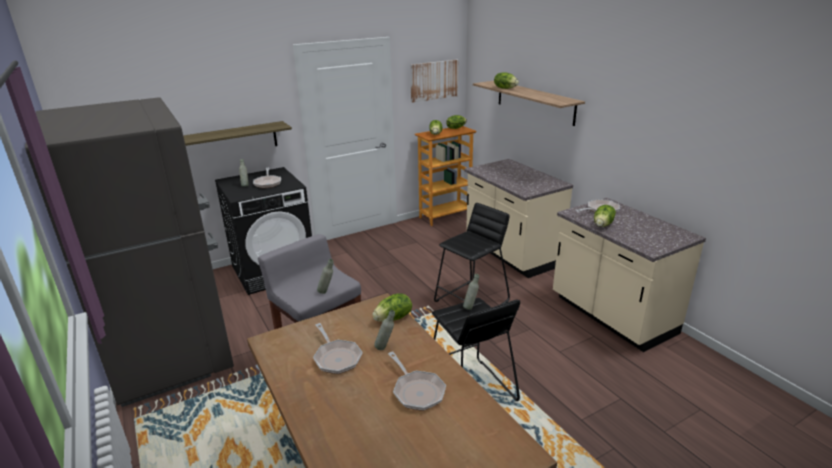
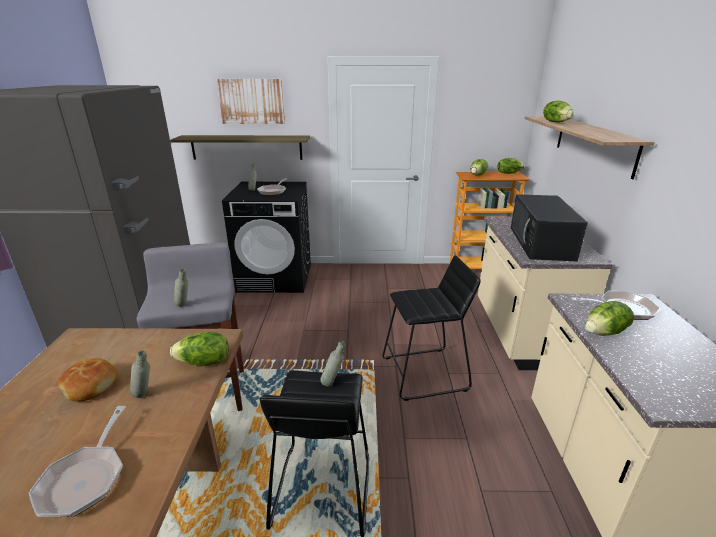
camera: 30 degrees right, 0 degrees up
frying pan [313,323,363,374] -> bread [58,358,117,401]
picture [410,60,458,103] -> picture moved to [217,79,285,124]
none -> black microwave [511,194,588,262]

